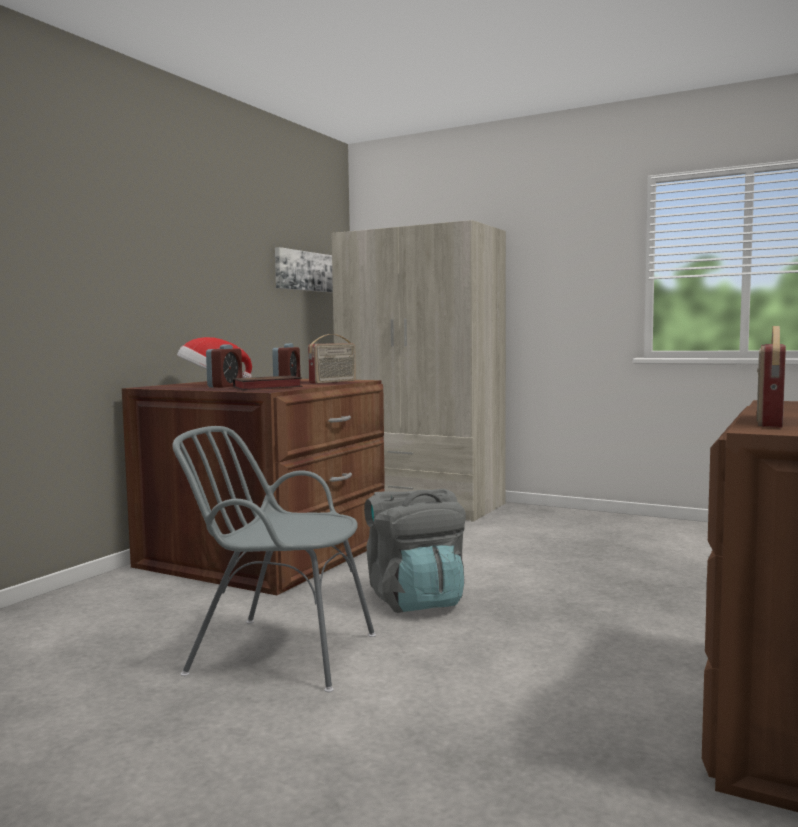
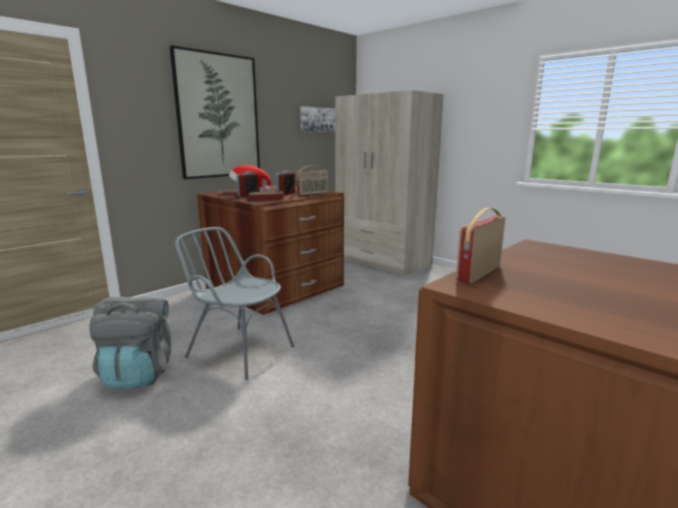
camera: 15 degrees right, 10 degrees up
grey backpack [364,489,466,613] -> grey backpack moved to [89,297,171,388]
none -> picture [170,45,260,179]

